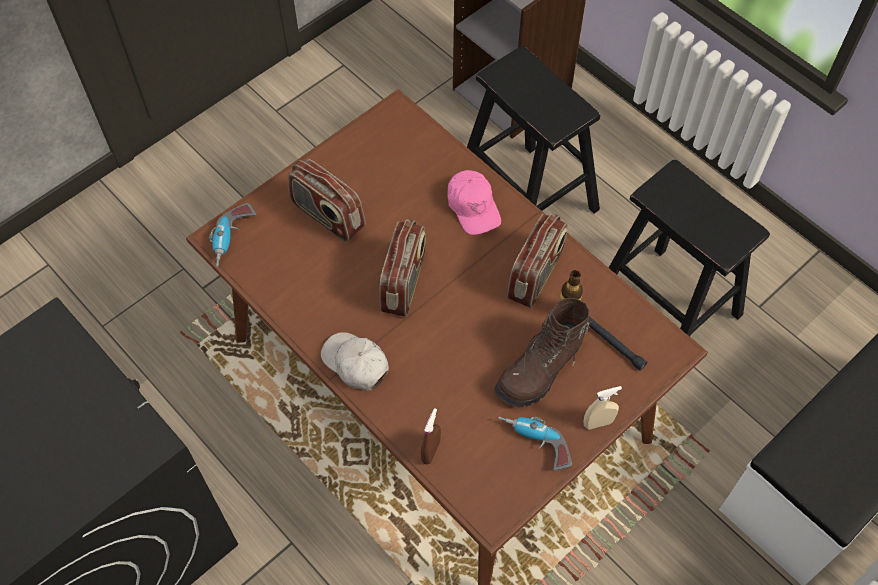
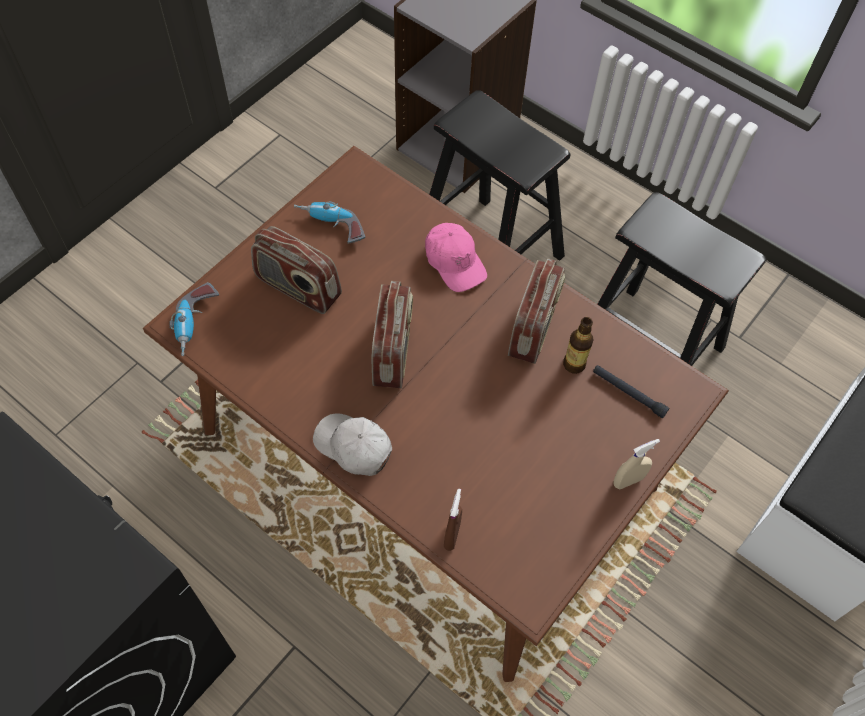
camera: 10 degrees left, 0 degrees up
brown boot [494,298,593,407] -> none
power drill [498,416,572,471] -> power drill moved to [294,201,365,243]

